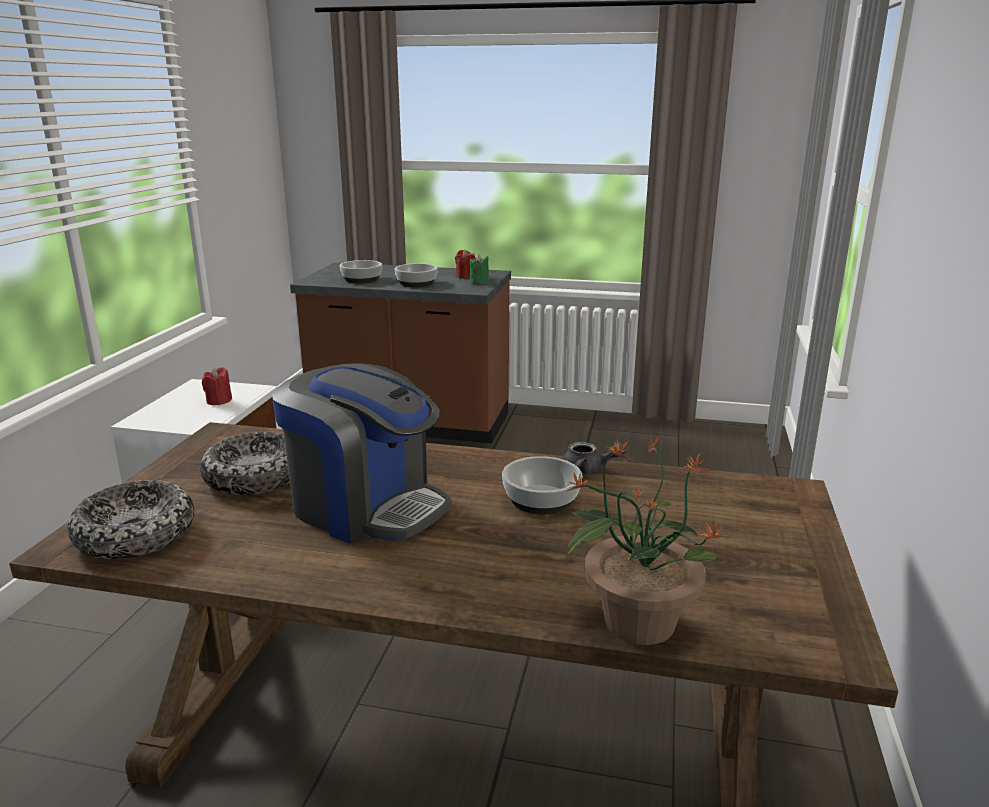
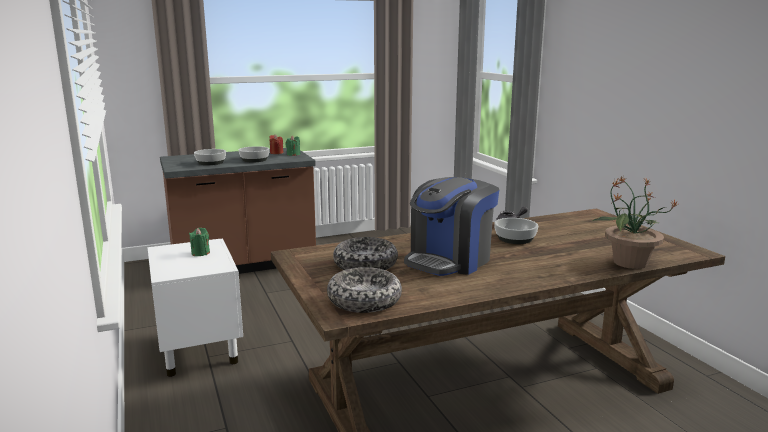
camera: 35 degrees left, 5 degrees down
red candle [202,367,232,405] -> green candle [189,228,210,256]
coffee machine [272,363,451,544] -> coffee machine turned 135 degrees clockwise [404,177,499,276]

